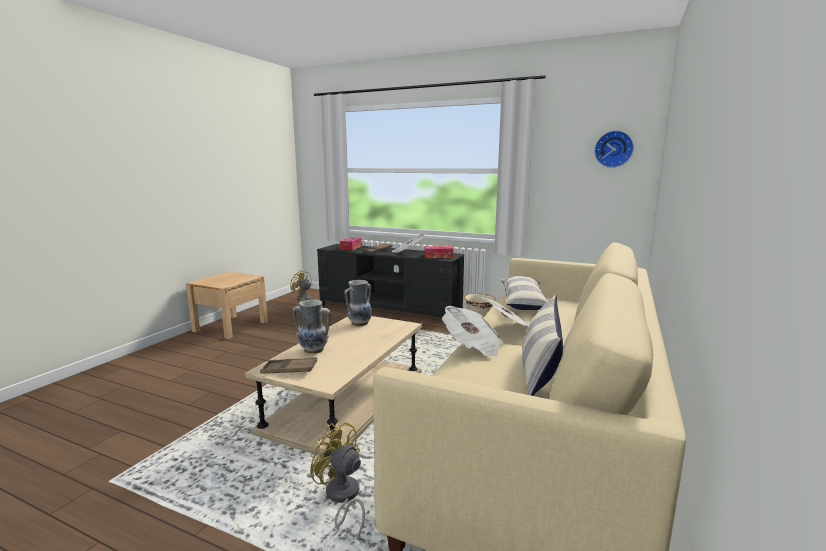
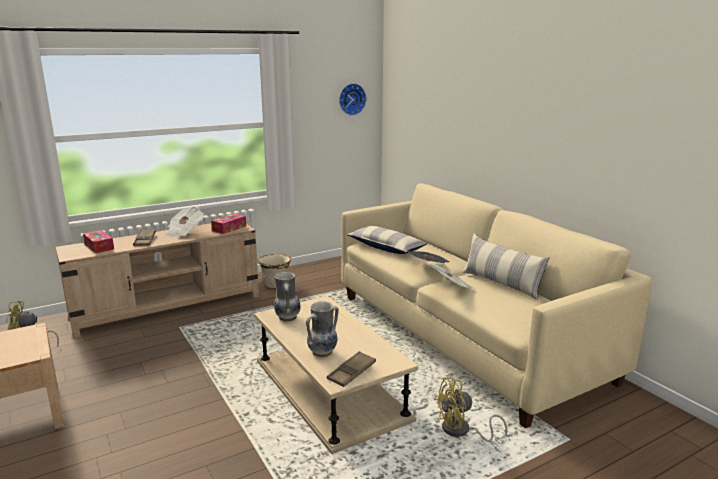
camera: 55 degrees left, 5 degrees up
black tv stand [317,244,464,317] -> beige tv stand [56,223,259,339]

